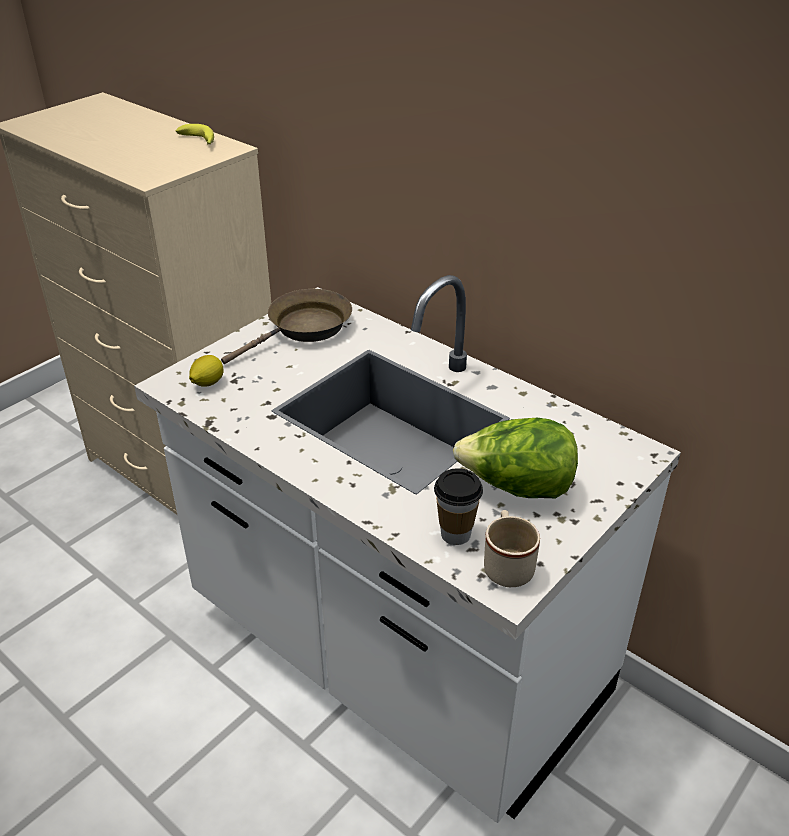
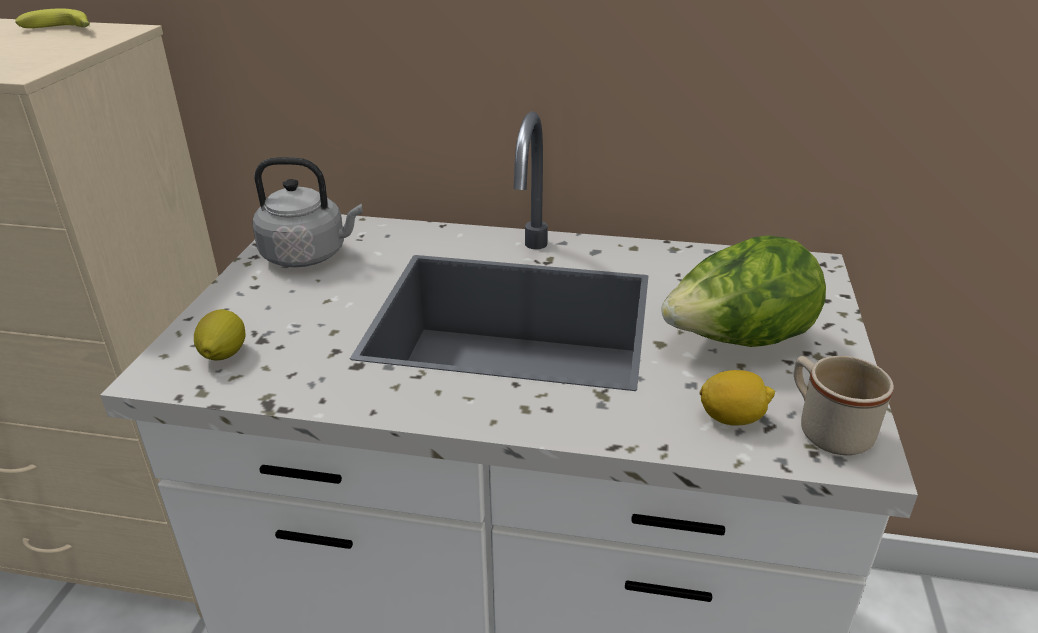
camera: 30 degrees left, 5 degrees down
brown frying pan [221,289,352,364] -> grey kettle [252,157,363,267]
cup [434,468,483,545] -> lemon [699,370,775,426]

